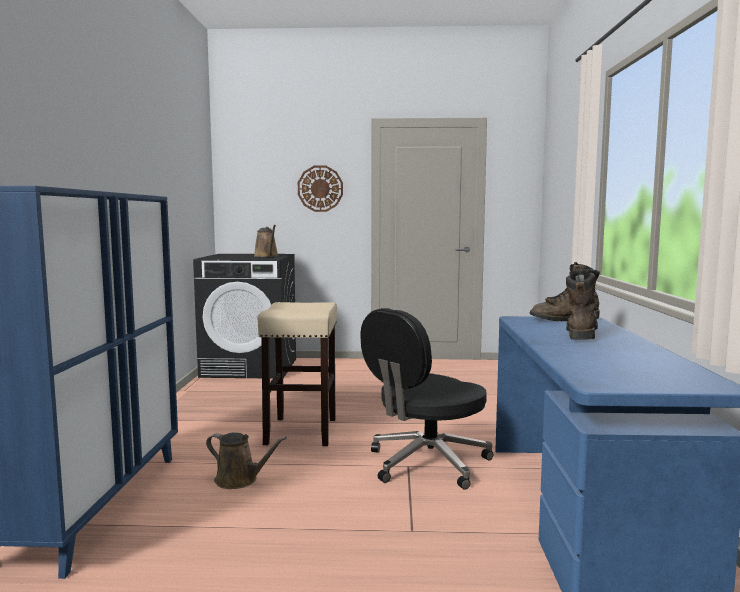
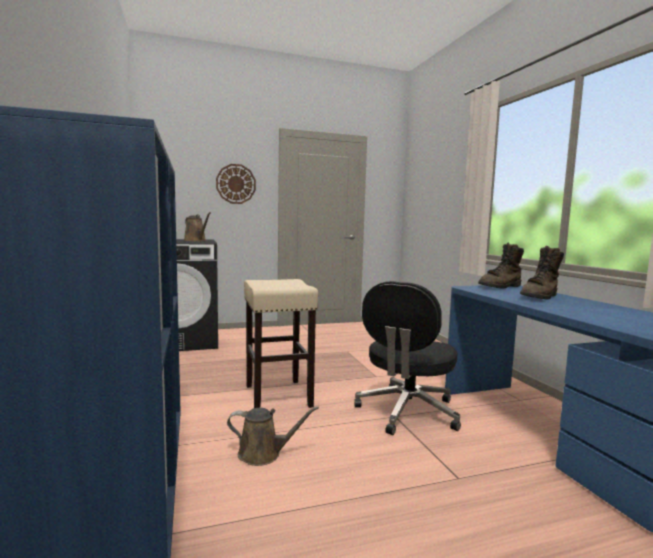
camera: 20 degrees left, 0 degrees up
brown boot [566,270,598,340] -> brown boot turned 135 degrees counterclockwise [520,246,564,299]

